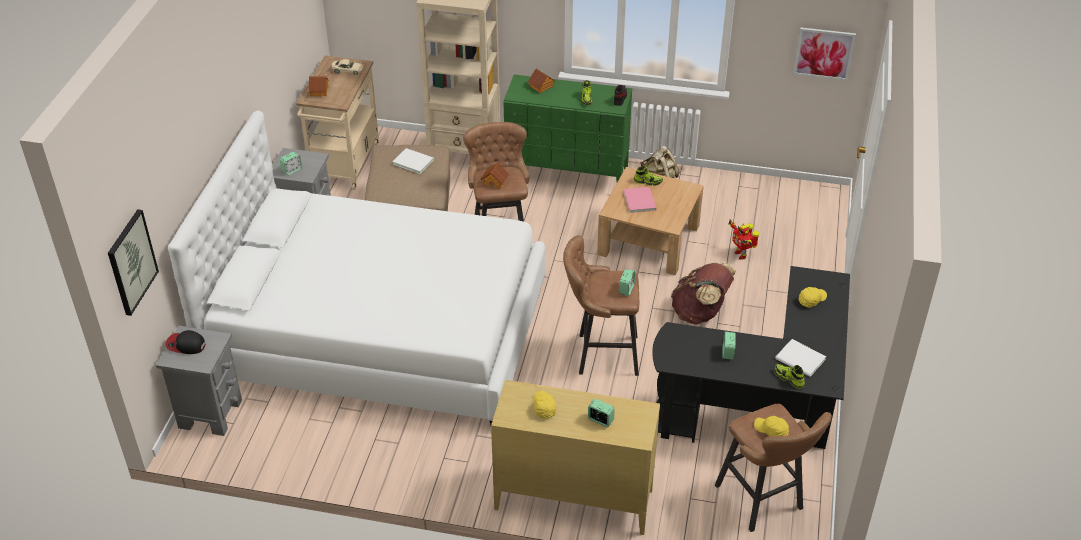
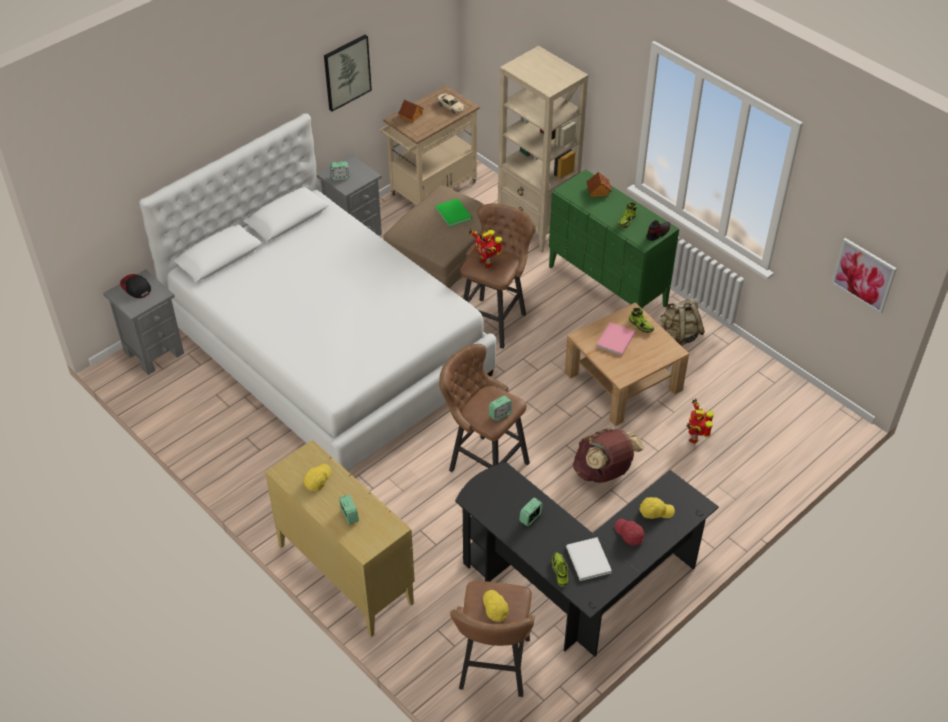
camera: 35 degrees right, 5 degrees up
picture [108,209,159,316] -> picture moved to [324,35,372,111]
white book [392,148,434,174] -> green book [435,198,472,227]
toy house [480,162,509,189] -> toy robot [469,228,502,268]
none -> red cap [614,519,645,546]

